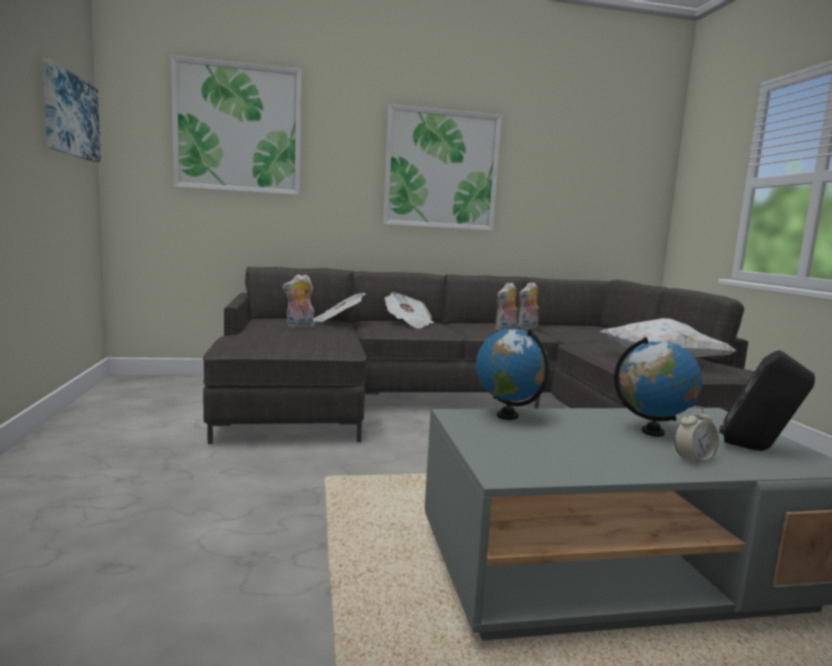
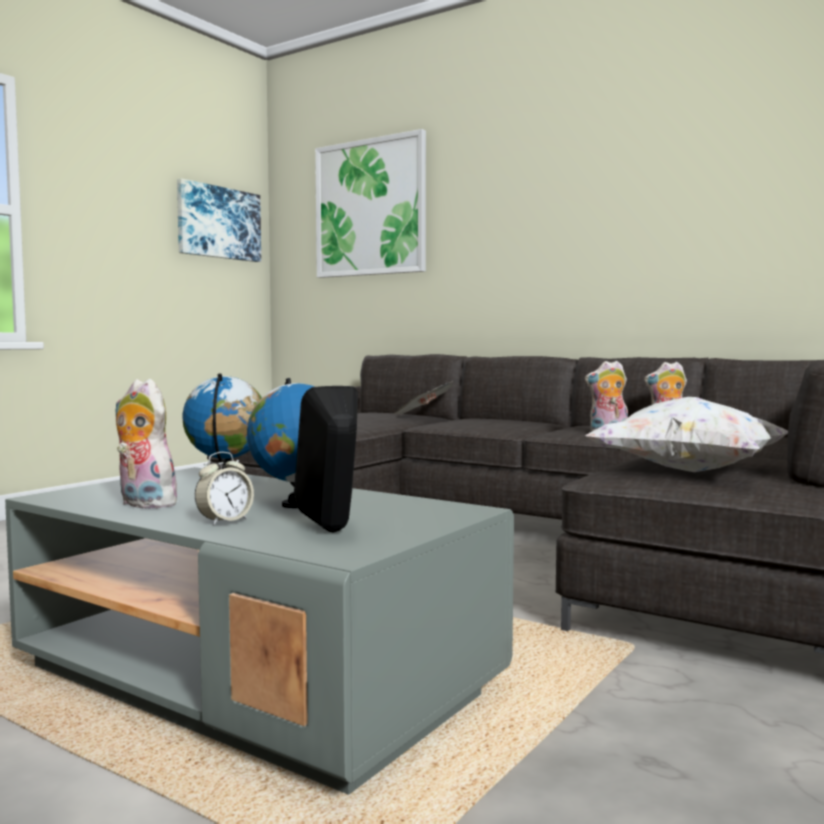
camera: 45 degrees right, 5 degrees down
plush toy [282,275,315,328] -> plush toy moved to [115,379,178,508]
picture [383,104,502,231] -> none
newspaper [384,292,434,328] -> none
alarm clock [674,406,719,465] -> alarm clock turned 60 degrees counterclockwise [195,452,254,525]

